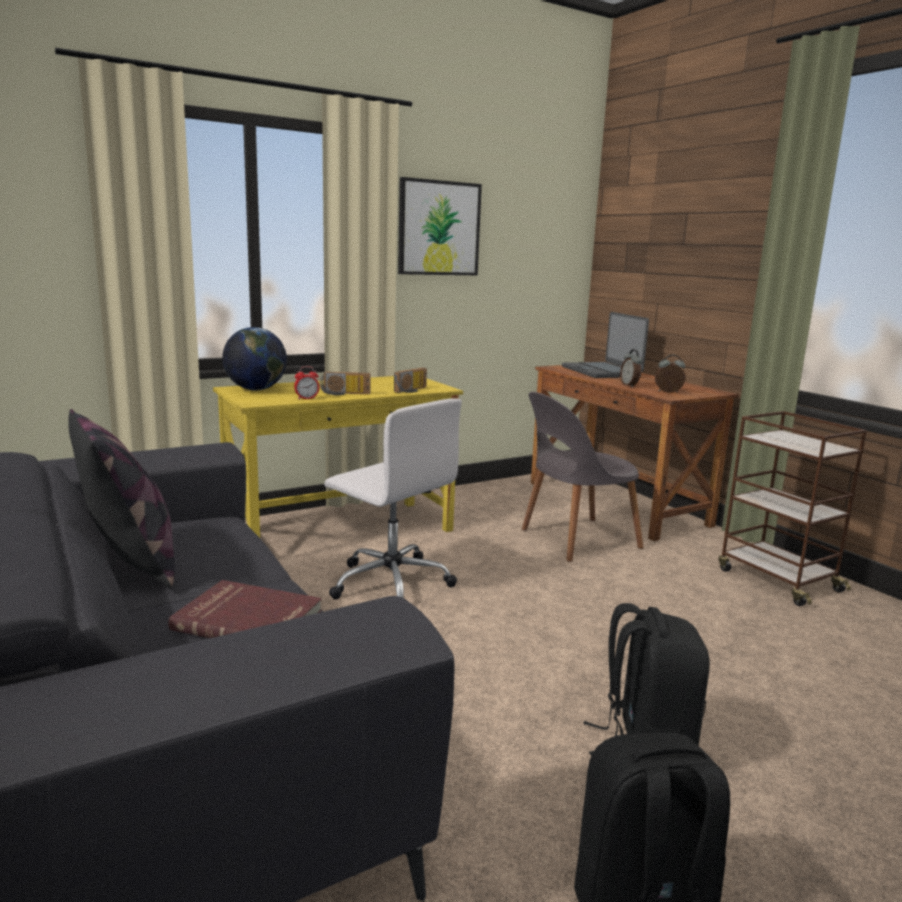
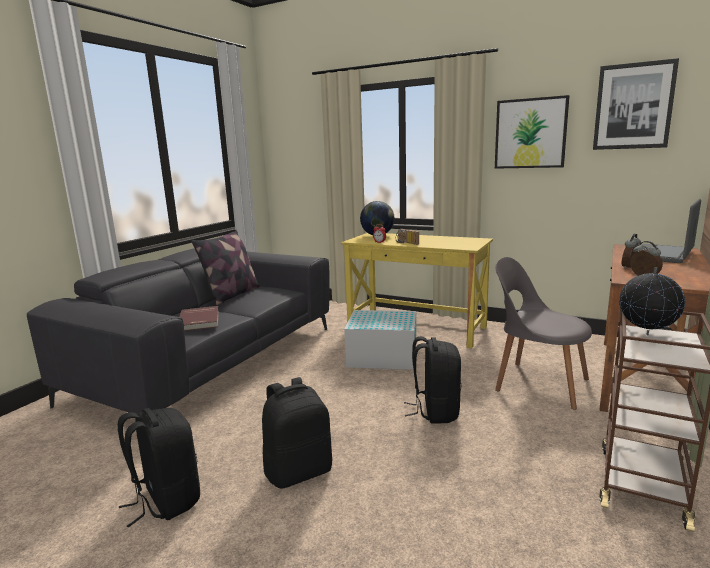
camera: 60 degrees right, 0 degrees up
white office chair [324,398,462,600] -> white storage box [344,310,416,370]
radio [394,367,427,393] -> none
none -> black backpack [404,336,461,424]
none -> picture [593,58,679,150]
none -> globe [619,267,685,335]

